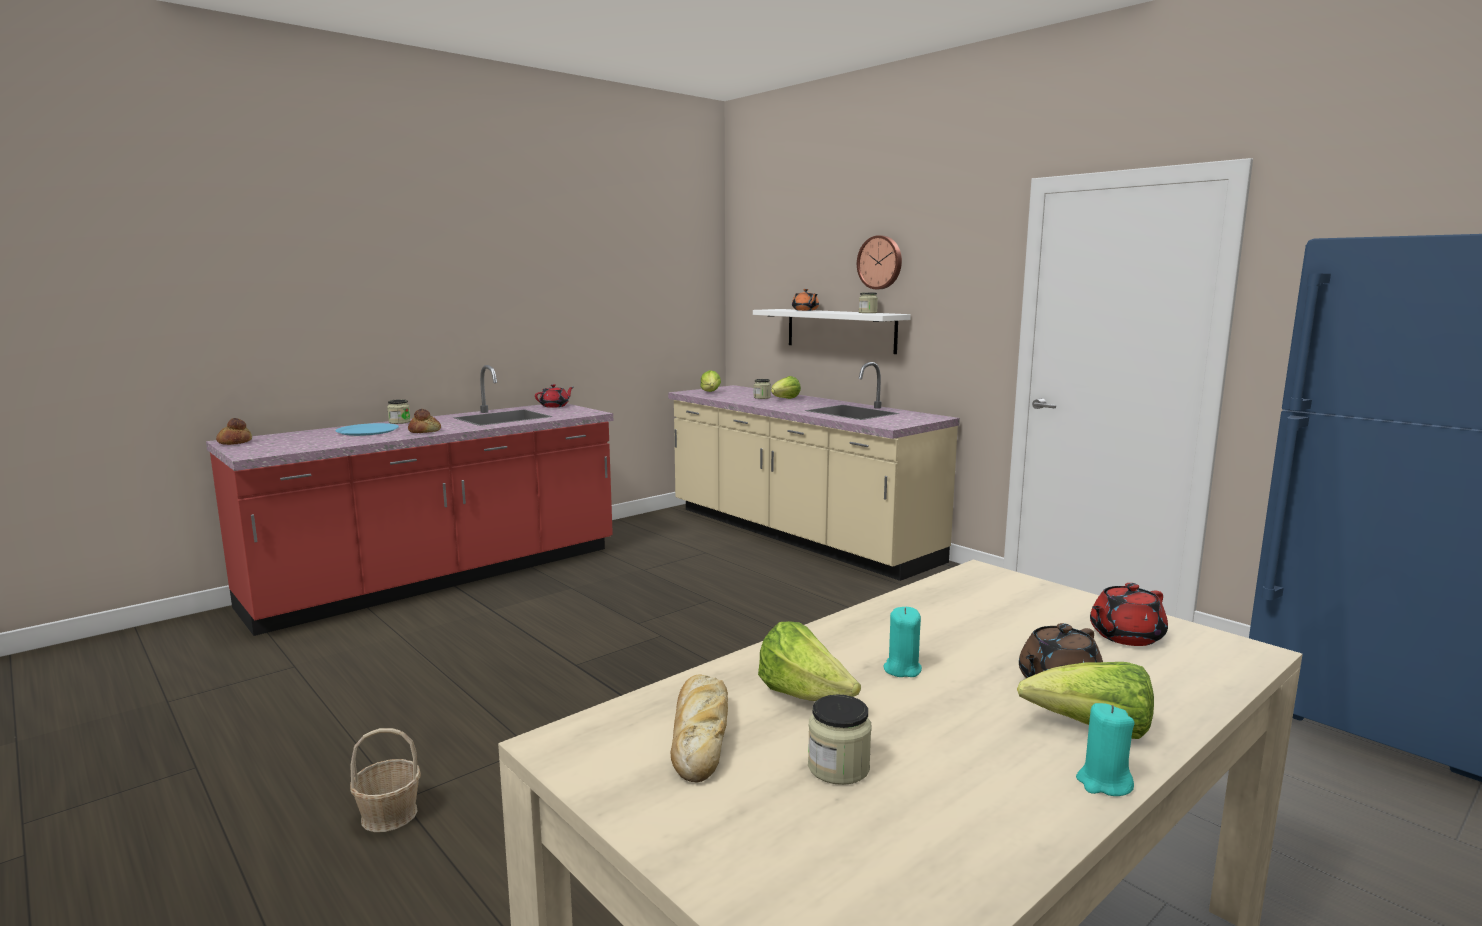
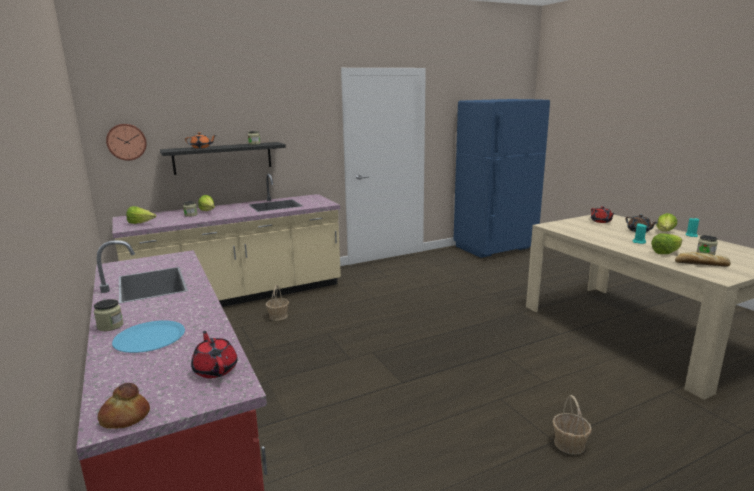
camera: 75 degrees left, 5 degrees up
bread [408,409,441,433] -> none
red teapot [535,384,573,408] -> red teapot moved to [191,331,238,378]
white shelf [753,309,911,354] -> black shelf [160,142,286,175]
wall clock [857,235,902,289] -> wall clock moved to [106,124,147,161]
none -> basket [266,285,289,321]

